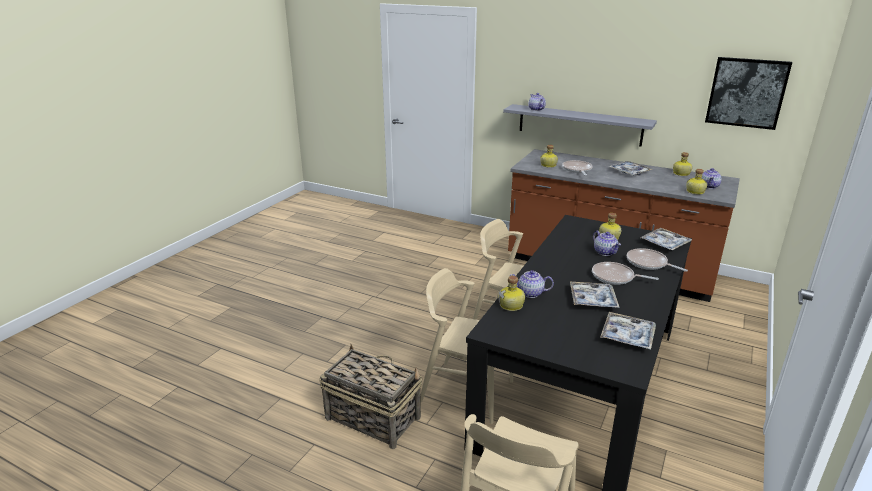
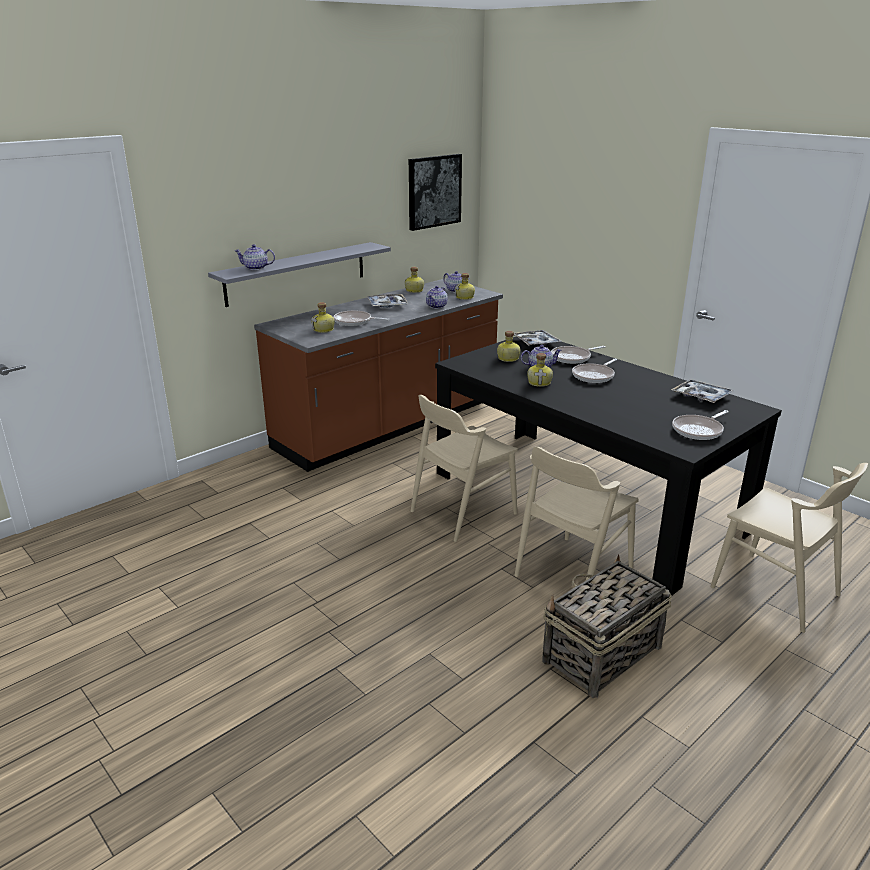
camera: 70 degrees left, 0 degrees up
bottle [499,276,525,311] -> bottle moved to [527,353,553,387]
teapot [510,270,554,298] -> teapot moved to [426,286,448,309]
tray [570,282,620,308] -> none
none -> frying pan [672,410,729,440]

